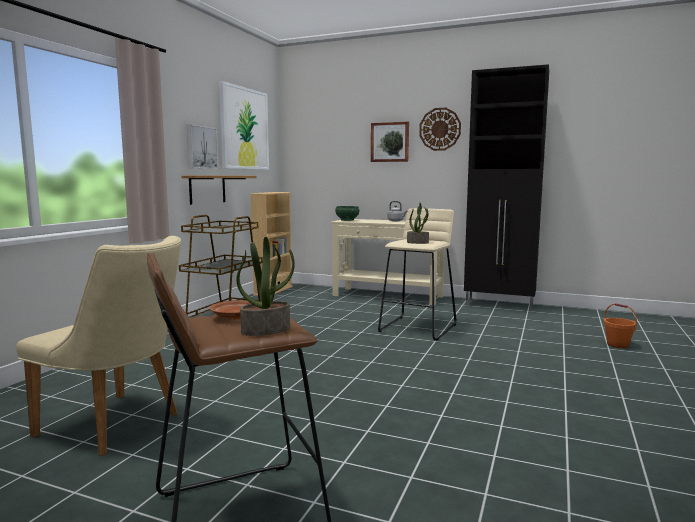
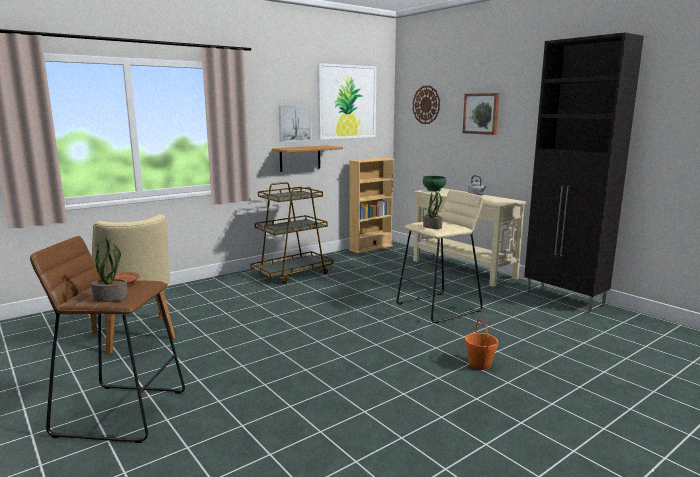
camera: 30 degrees right, 5 degrees up
wall clock [419,108,461,151] -> wall clock moved to [413,86,440,124]
orange bucket [604,303,637,348] -> orange bucket moved to [465,319,498,370]

